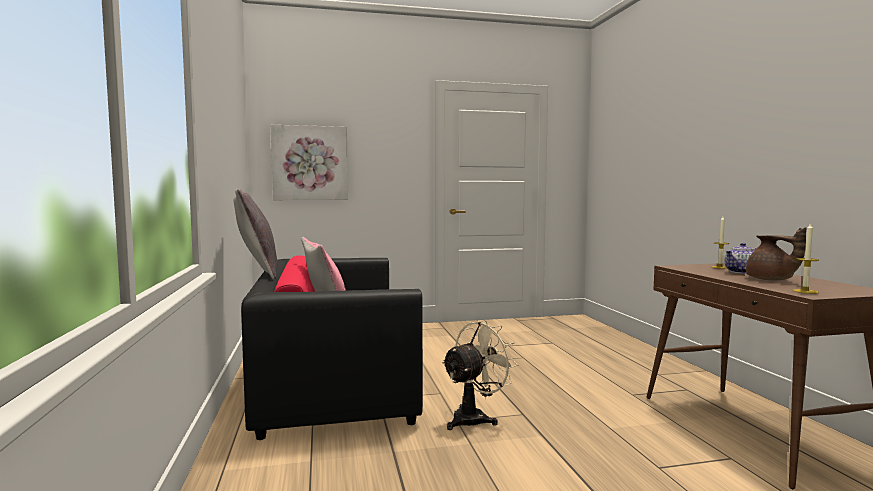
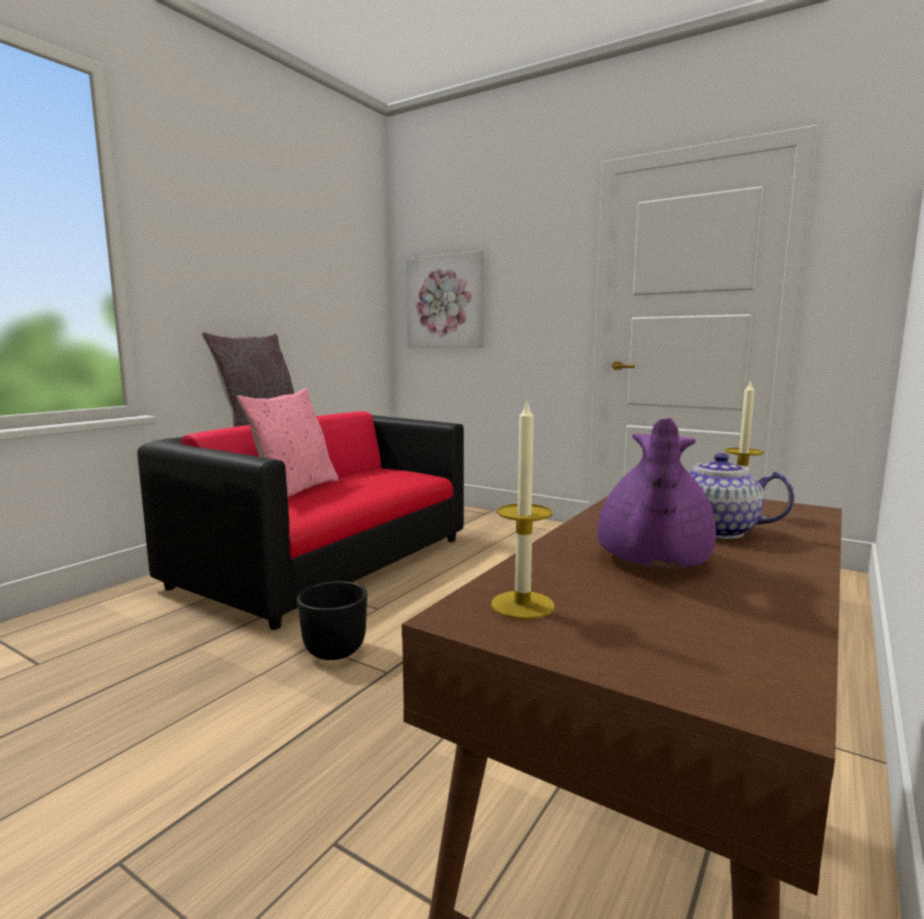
camera: 45 degrees right, 5 degrees up
beige fan [442,320,518,430] -> black planter [297,581,367,660]
brown teapot [746,227,807,280] -> purple teapot [598,418,716,568]

